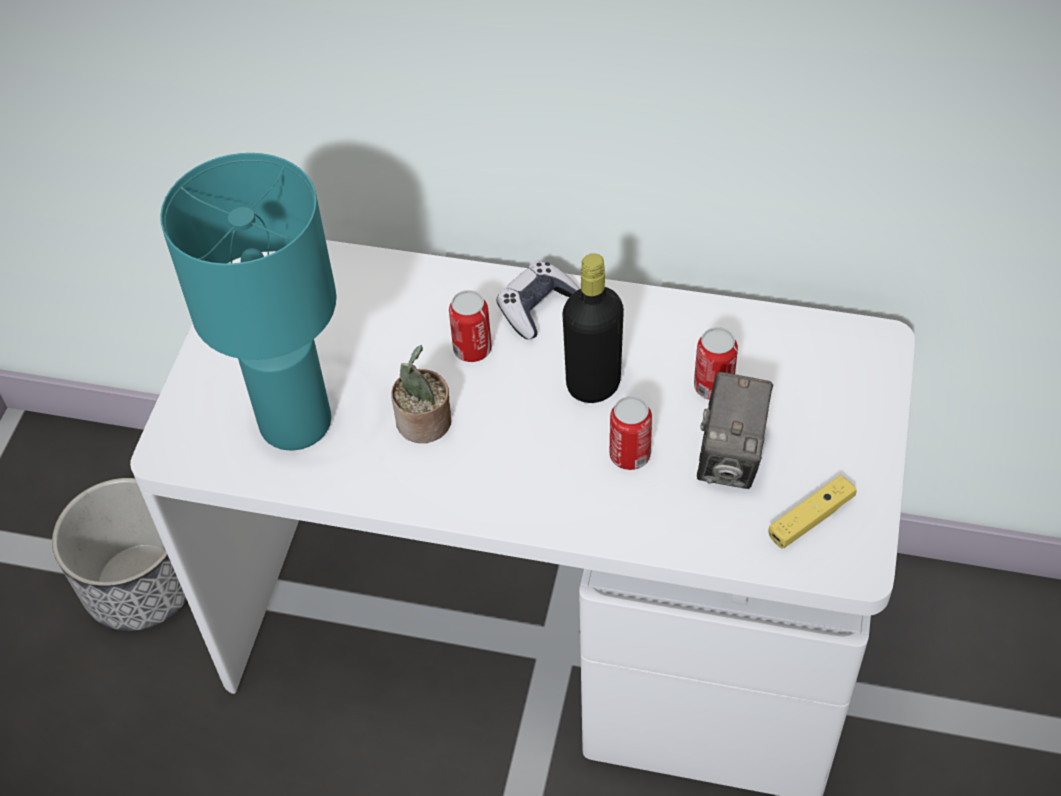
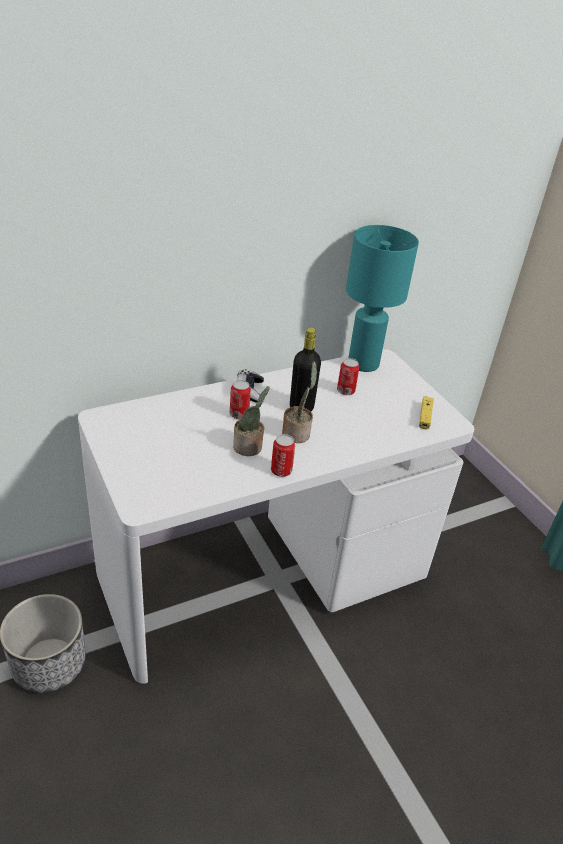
camera: 45 degrees left, 15 degrees down
turquoise table lamp [160,153,337,450] -> turquoise table lamp moved to [346,225,419,372]
can [610,396,652,470] -> can moved to [271,434,295,477]
camera [697,372,773,489] -> none
none -> potted plant [282,361,317,443]

